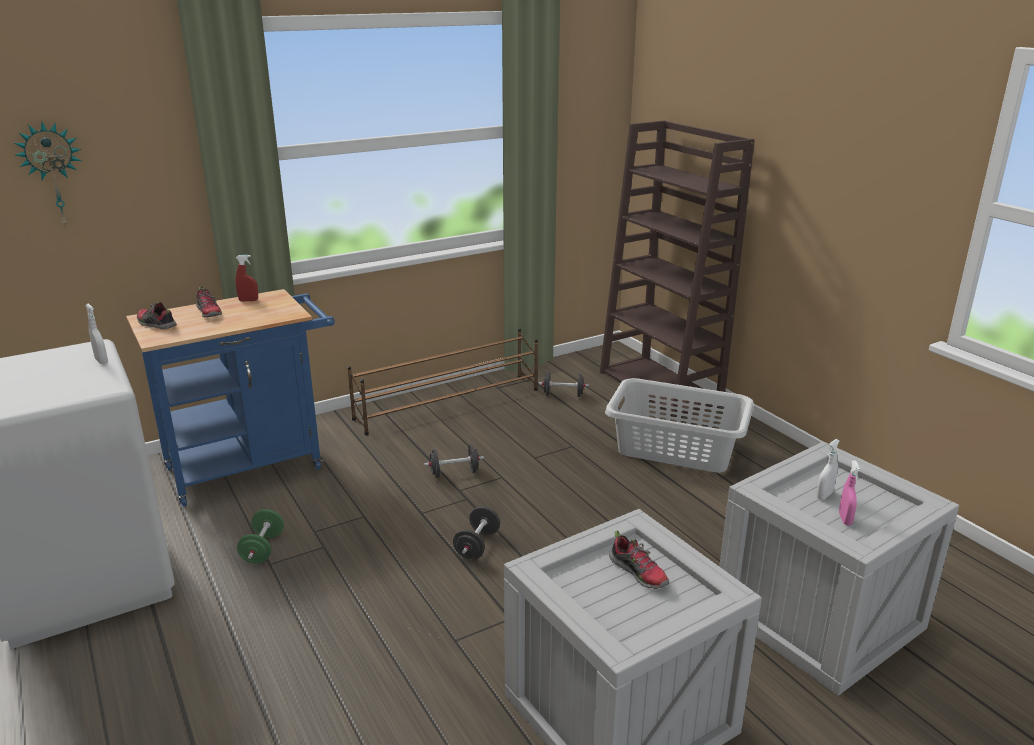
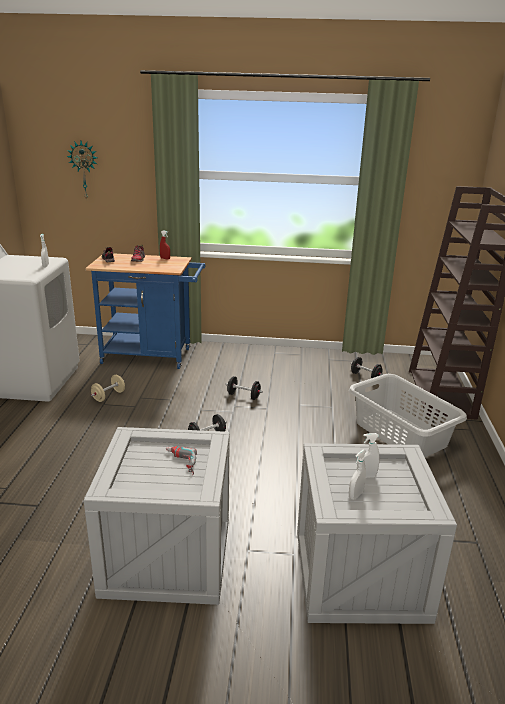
camera: 35 degrees right, 0 degrees up
green dumbbell [237,509,284,564] -> beige dumbbell [91,375,125,402]
brown shoe rack [347,329,538,435] -> none
shoe [609,530,669,589] -> power drill [166,446,197,475]
pink spray bottle [839,460,860,525] -> white spray bottle [349,450,366,500]

